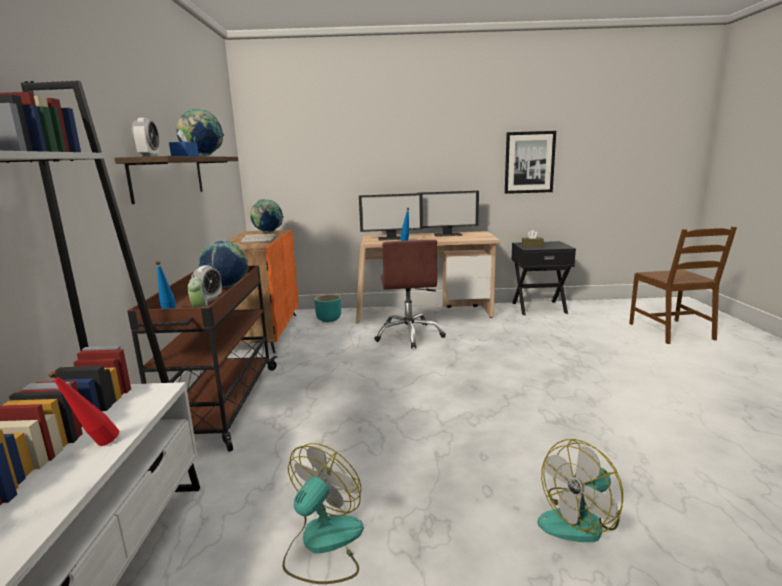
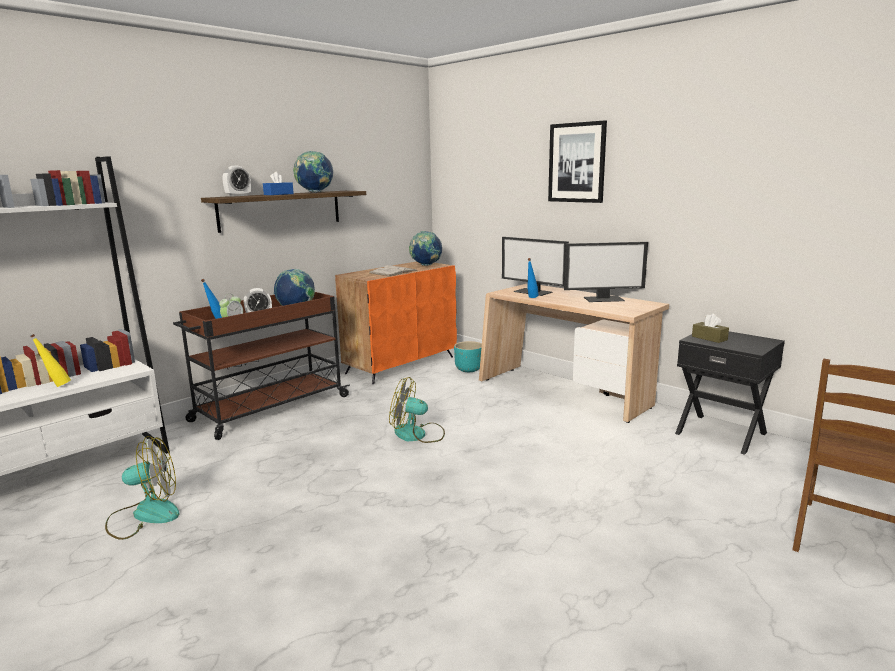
camera: 45 degrees right, 0 degrees up
red bottle [48,371,119,446] -> yellow bottle [30,334,71,387]
brown office chair [374,240,446,349] -> none
monitor [421,191,479,237] -> monitor turned 45 degrees counterclockwise [564,242,648,302]
picture [505,131,556,194] -> picture moved to [548,120,607,203]
fan [538,439,623,542] -> fan moved to [389,377,445,443]

